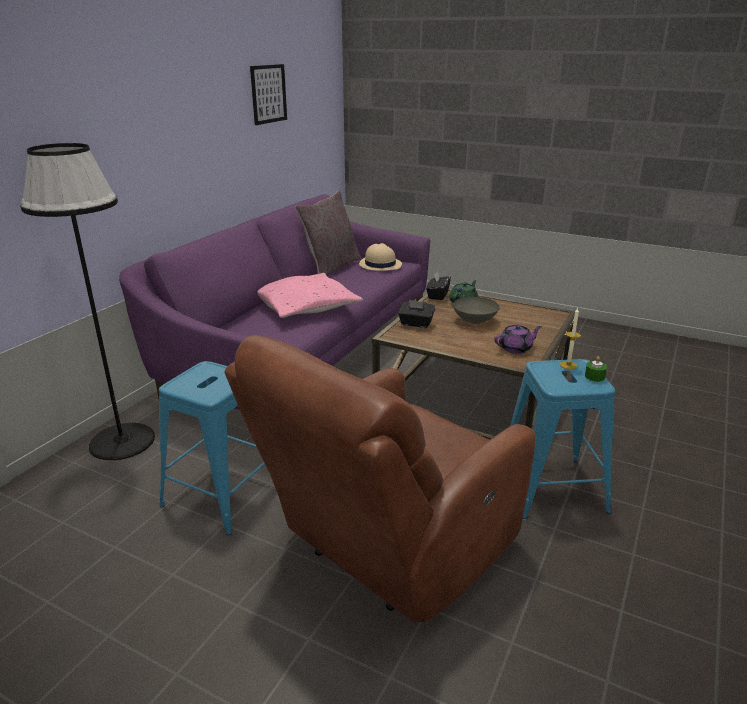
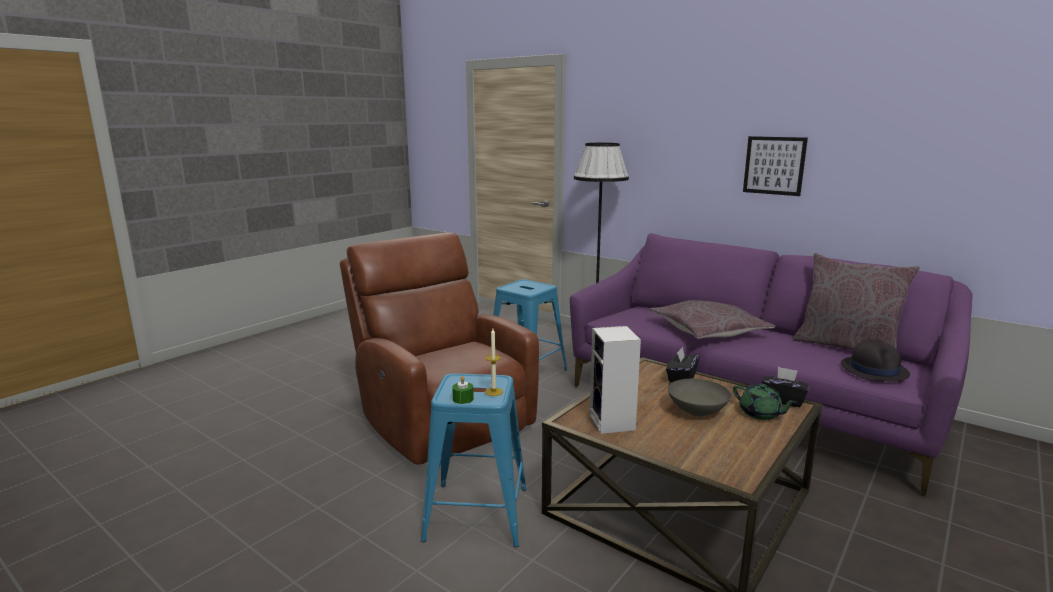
camera: 100 degrees right, 10 degrees down
picture [250,64,287,125] -> picture moved to [743,136,808,196]
pink pillow [257,273,363,318] -> grey pillow [649,300,775,339]
beige hat [359,243,402,271] -> black hat [841,339,910,381]
purple teapot [494,324,542,354] -> speaker [589,326,641,434]

